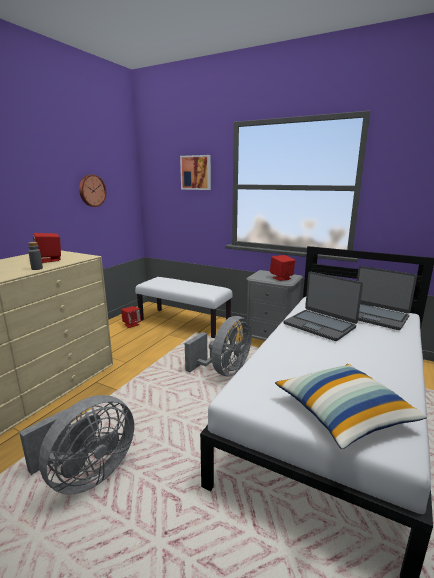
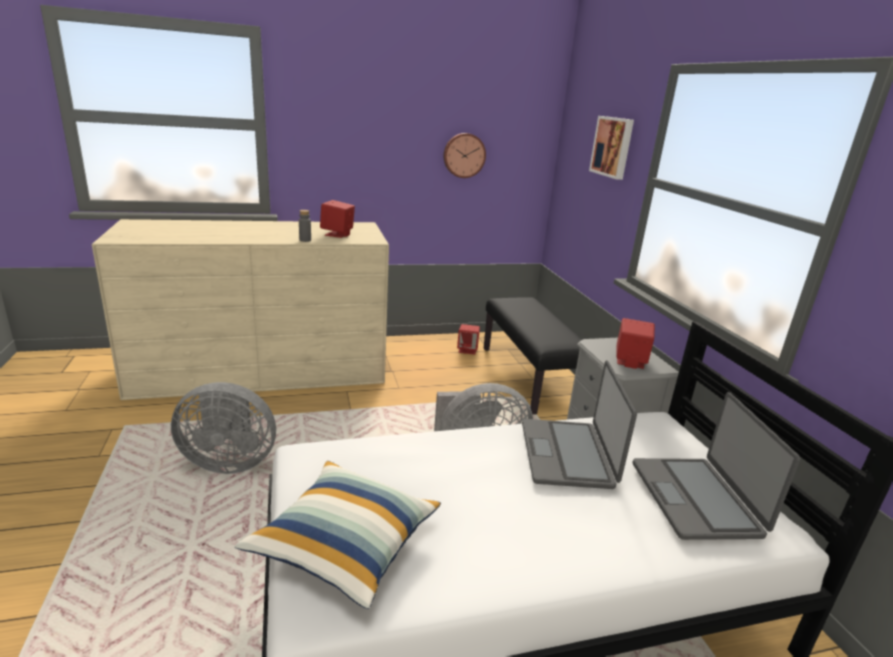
camera: 45 degrees right, 5 degrees up
white bench [135,277,233,338] -> black bench [484,297,582,415]

